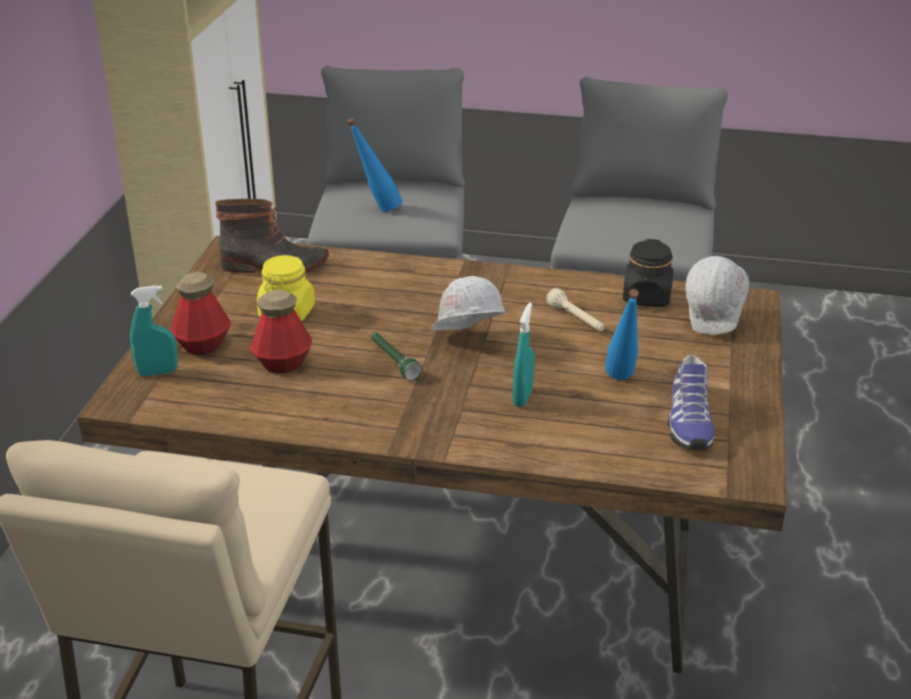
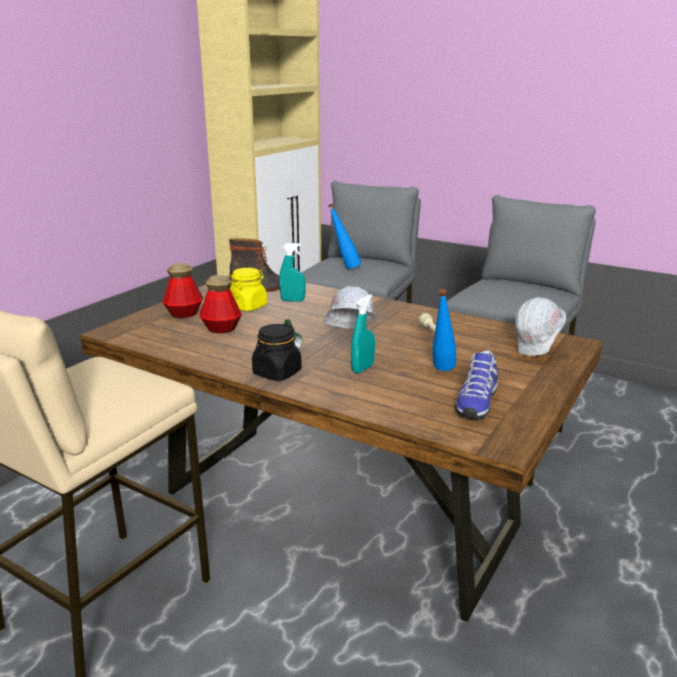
camera: 20 degrees right, 10 degrees down
turquoise spray bottle [130,285,178,376] -> turquoise spray bottle moved to [279,243,306,302]
black jar [623,239,674,307] -> black jar moved to [252,324,302,381]

